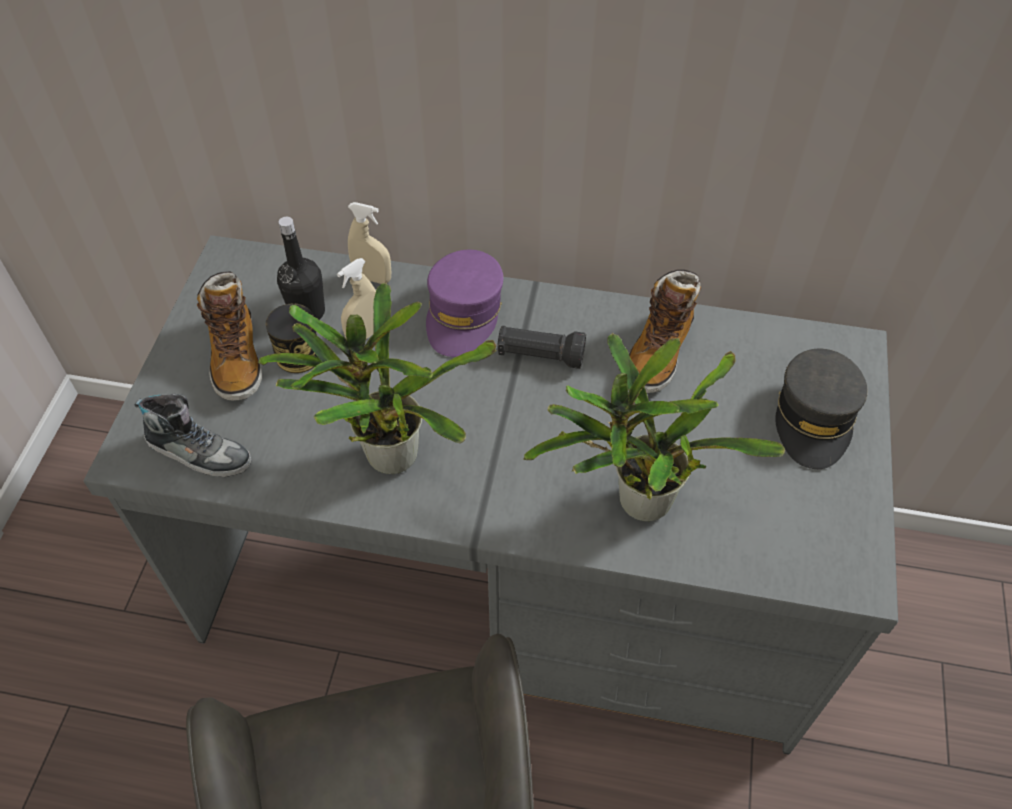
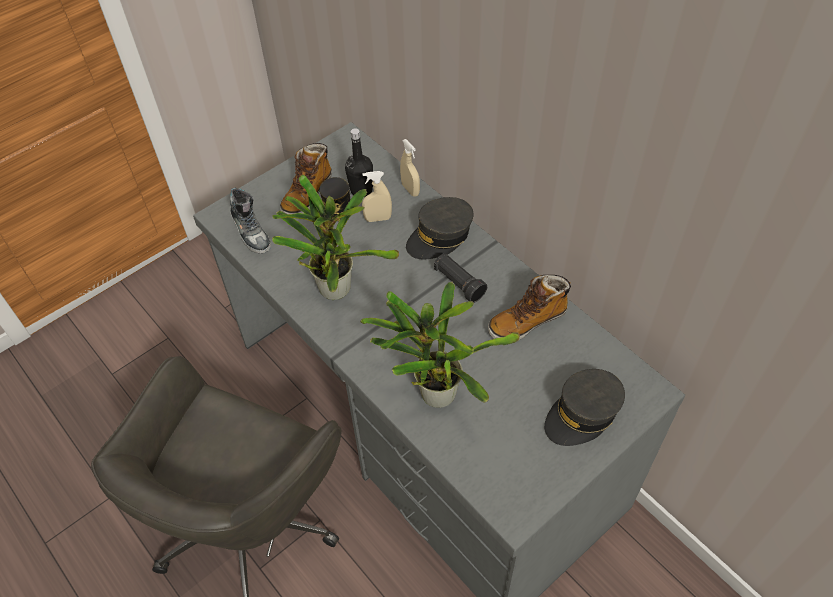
camera: 40 degrees right, 0 degrees up
purple cap [426,250,503,357] -> grey cap [406,197,473,259]

